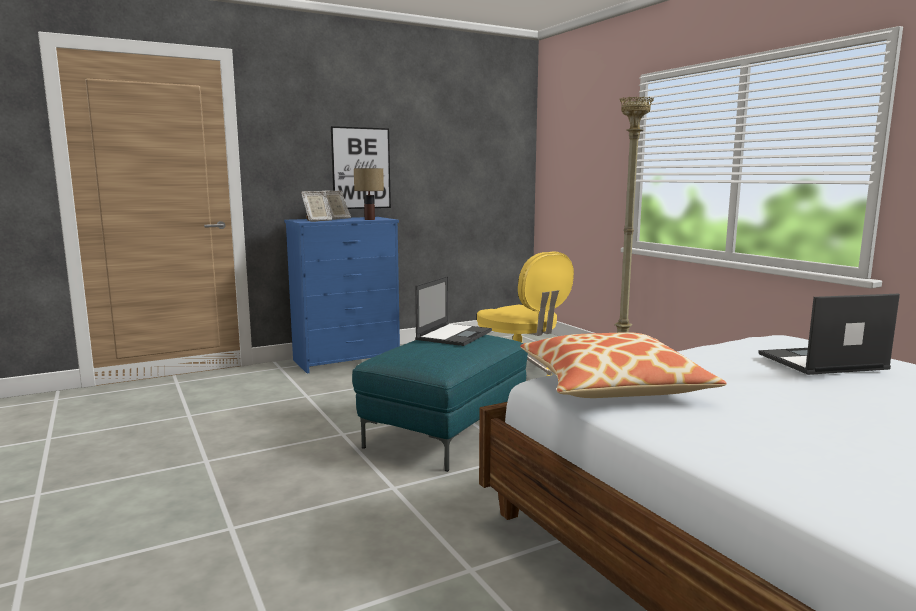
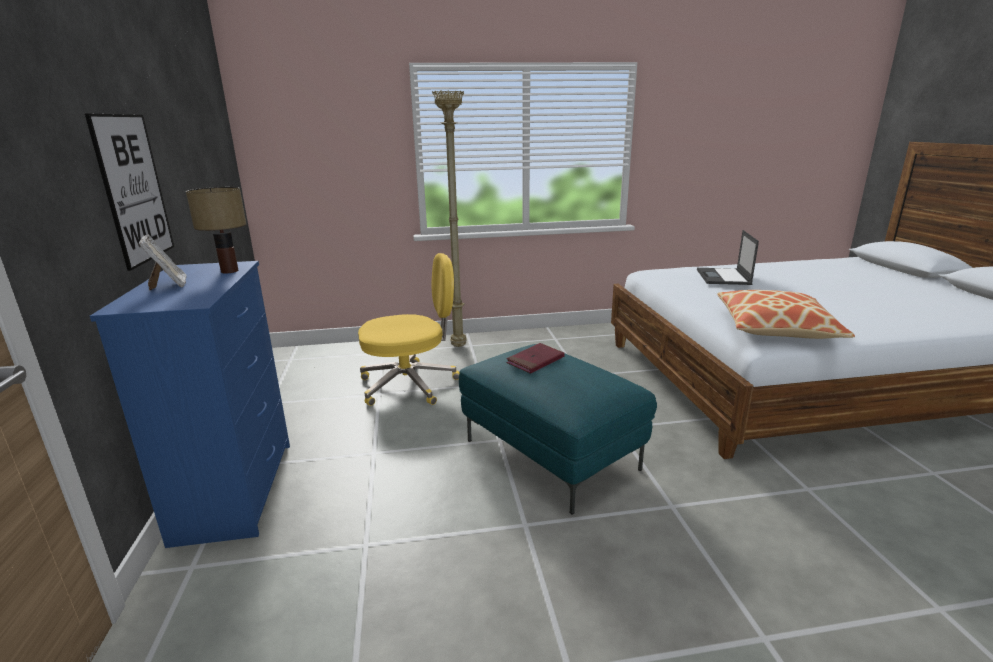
camera: 70 degrees left, 10 degrees up
picture frame [301,191,332,222] -> none
laptop [415,276,492,346] -> red book [506,343,565,373]

